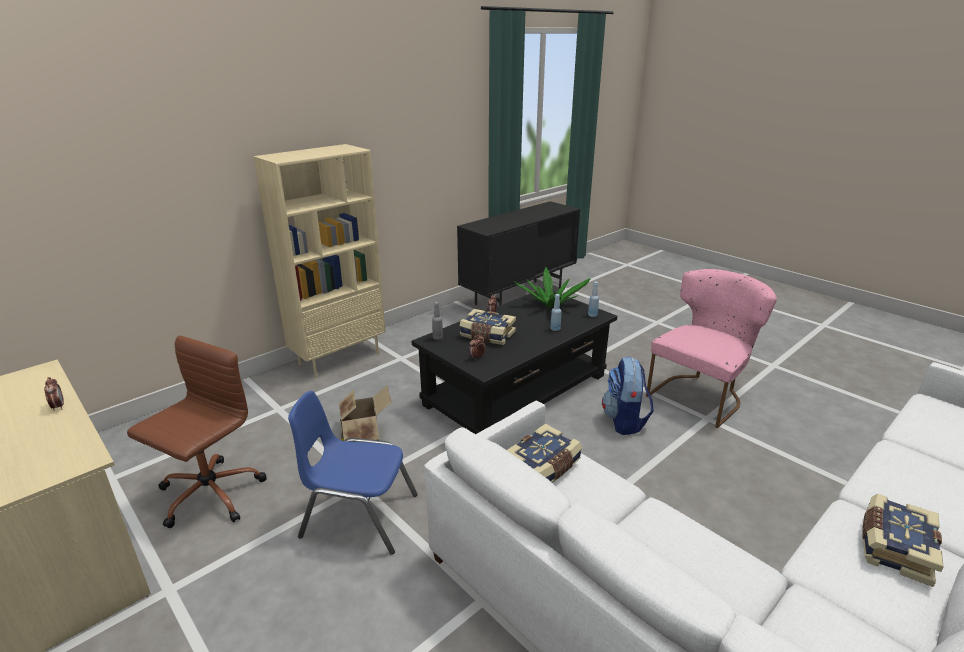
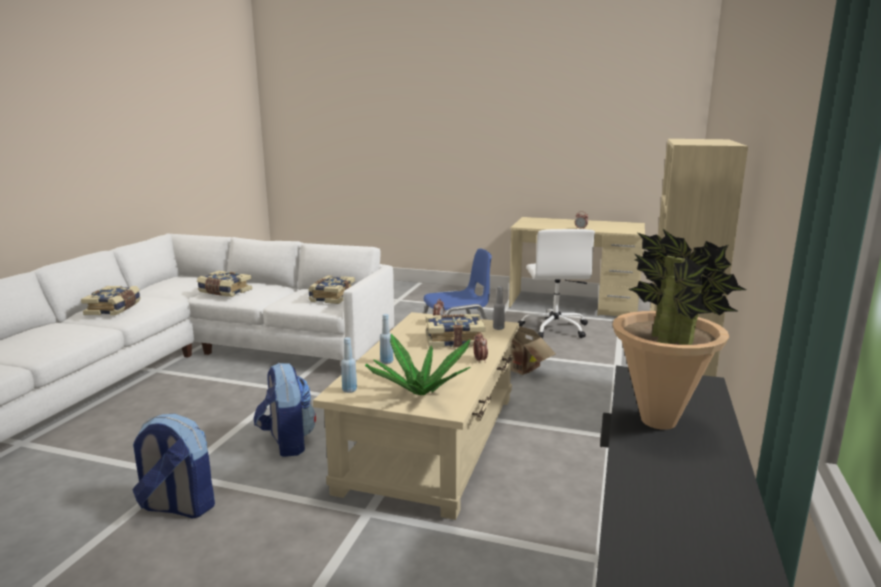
camera: 150 degrees right, 10 degrees down
brown office chair [127,336,267,528] -> white office chair [518,229,595,338]
black coffee table [411,288,617,434] -> beige coffee table [313,312,519,520]
pink chair [646,269,777,428] -> backpack [132,414,215,518]
none -> book [197,271,252,297]
none -> potted plant [613,229,746,430]

